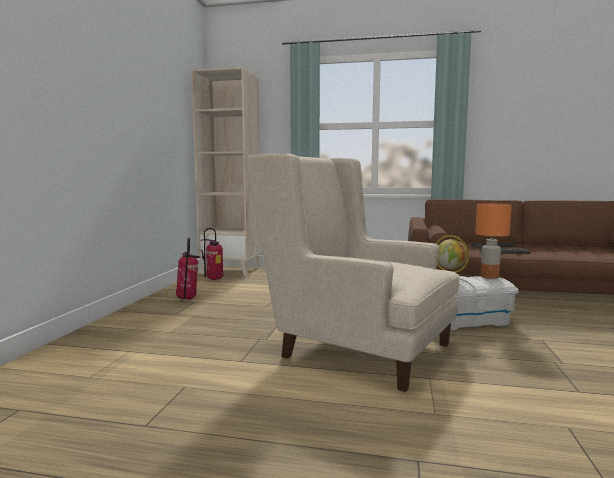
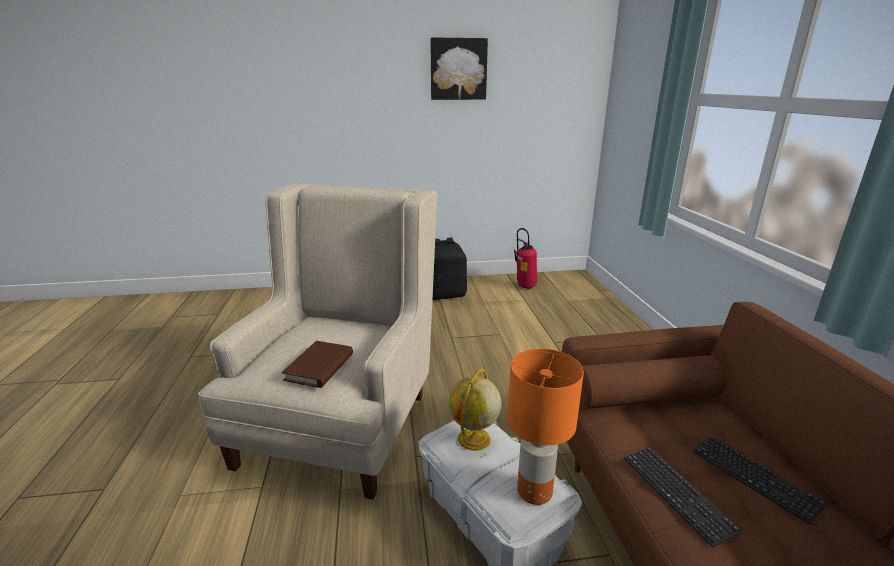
camera: 70 degrees right, 15 degrees up
fire extinguisher [176,238,201,300] -> black backpack [433,237,467,300]
beige bookcase [191,67,261,276] -> none
none -> brown book [282,341,353,388]
none -> picture [430,38,488,100]

